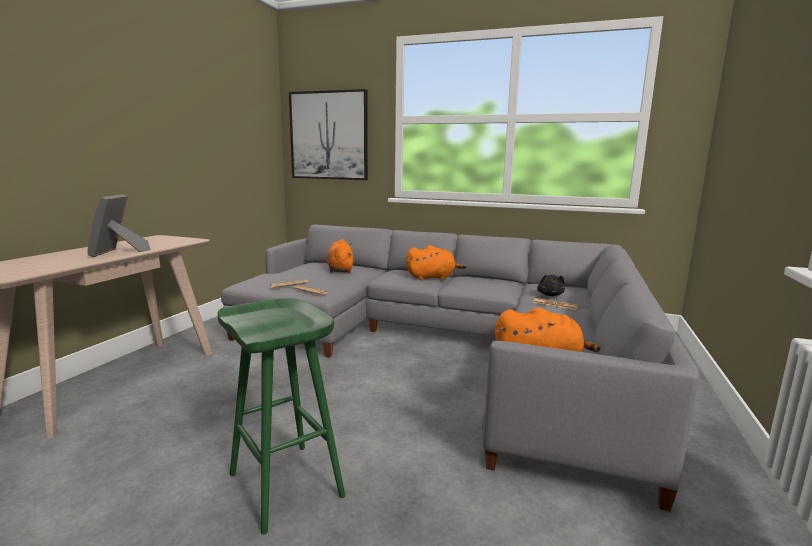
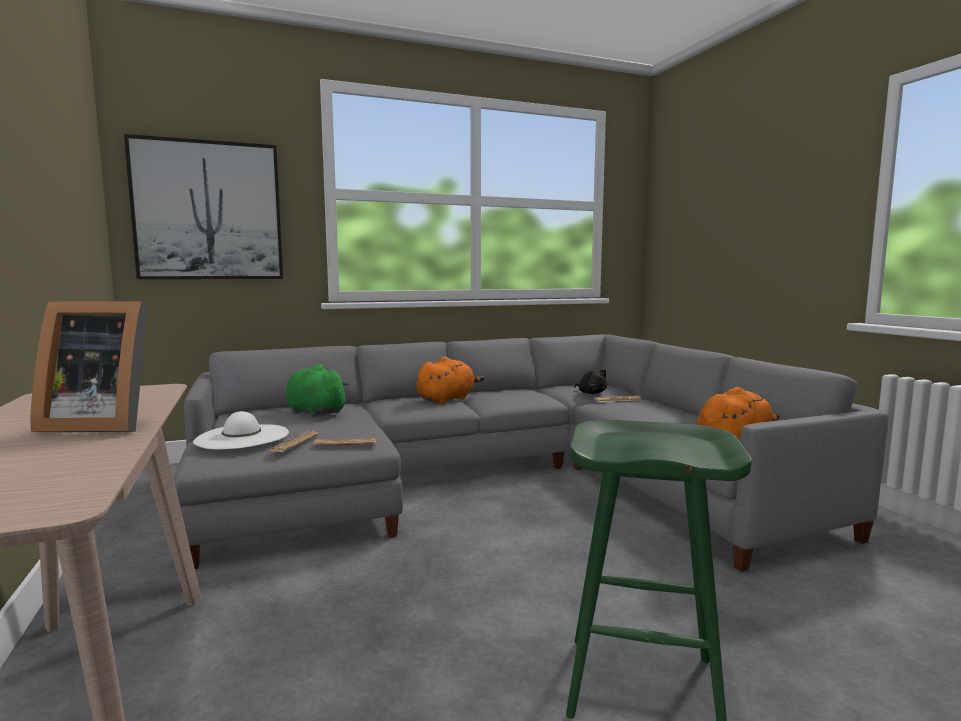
camera: 40 degrees left, 5 degrees down
picture frame [88,194,151,257] -> picture frame turned 45 degrees counterclockwise [31,301,148,432]
orange plush toy [327,239,353,273] -> green plush toy [286,364,349,417]
none -> white hat [193,411,289,449]

